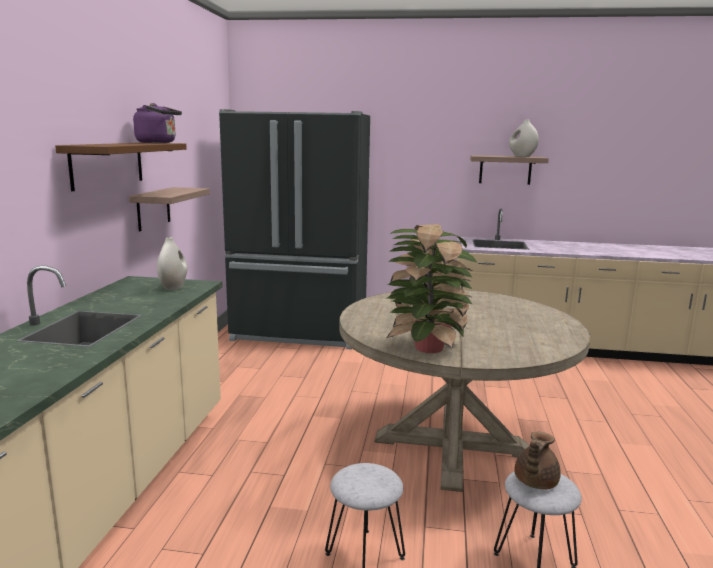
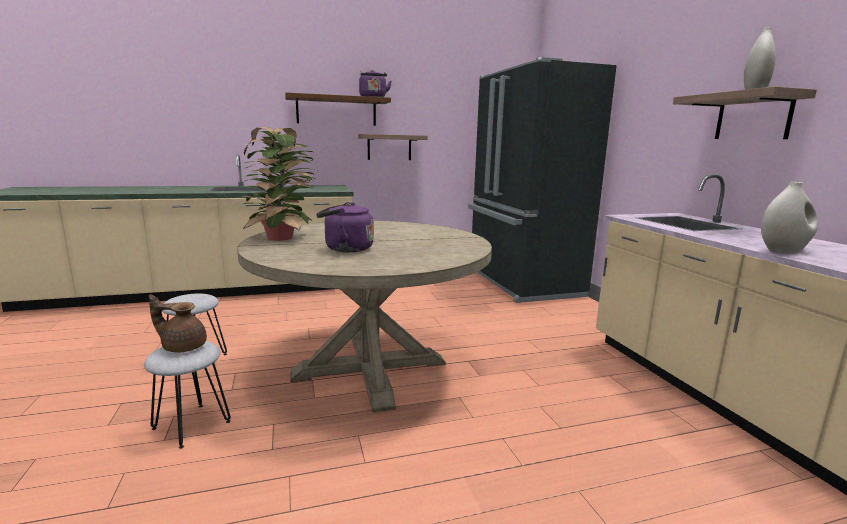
camera: 65 degrees right, 0 degrees up
white vase [157,237,187,291] -> white vase moved to [761,182,818,254]
none -> purple kettle [316,202,374,252]

